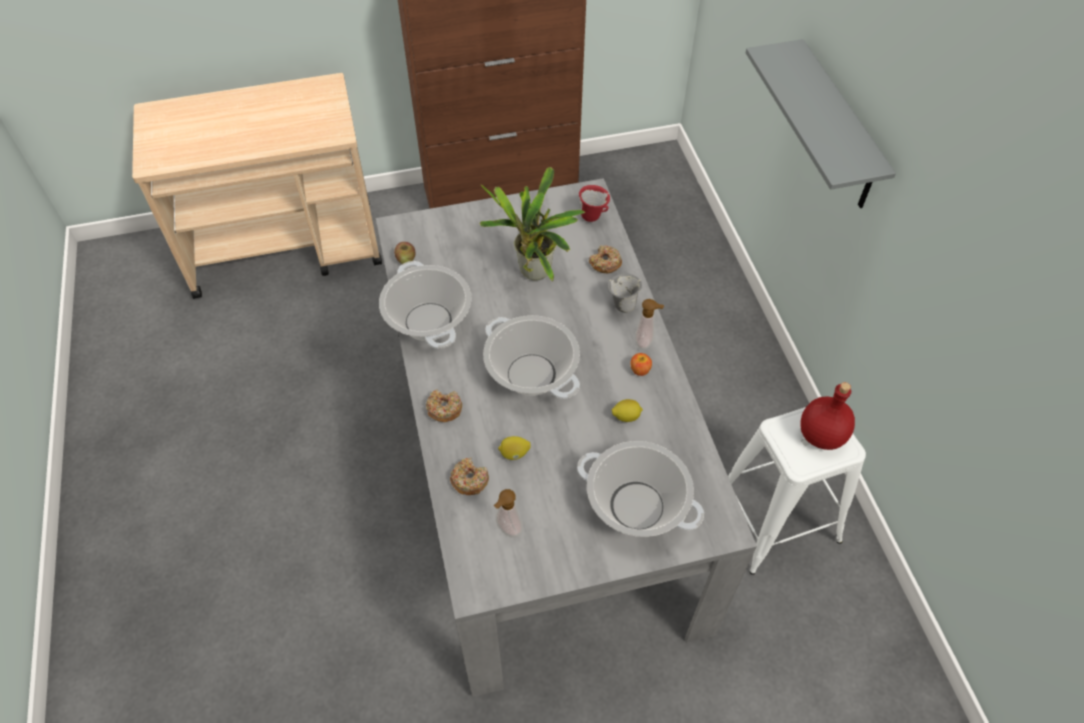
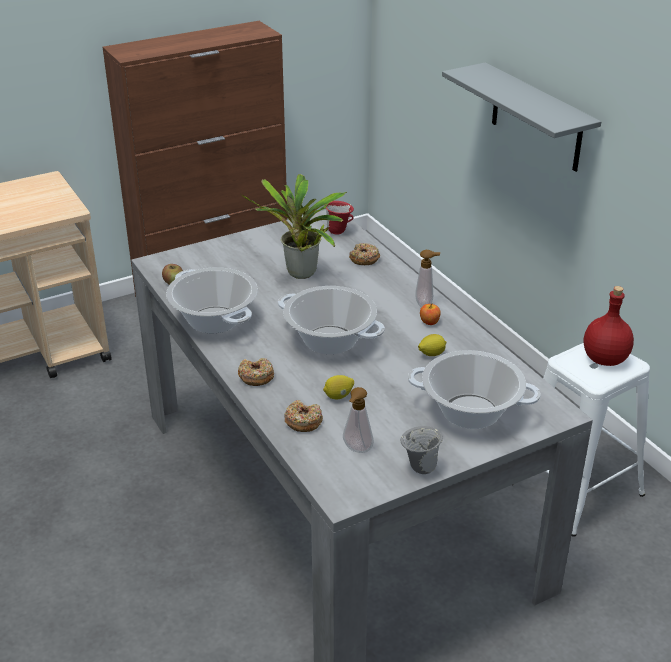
camera: 15 degrees left, 20 degrees down
grey mug [607,274,642,313] -> grey mug moved to [400,426,443,474]

